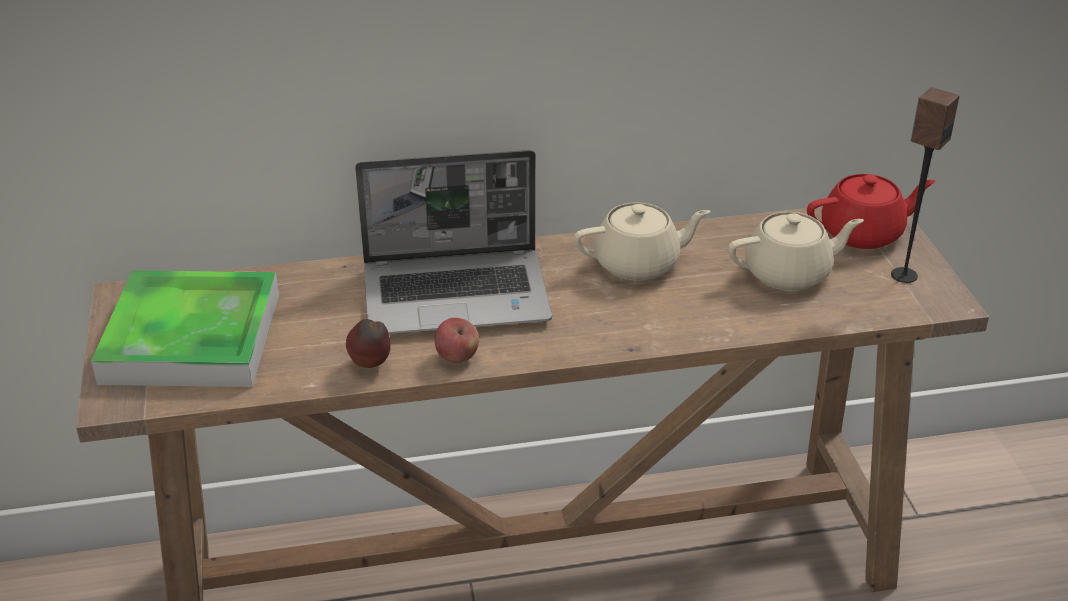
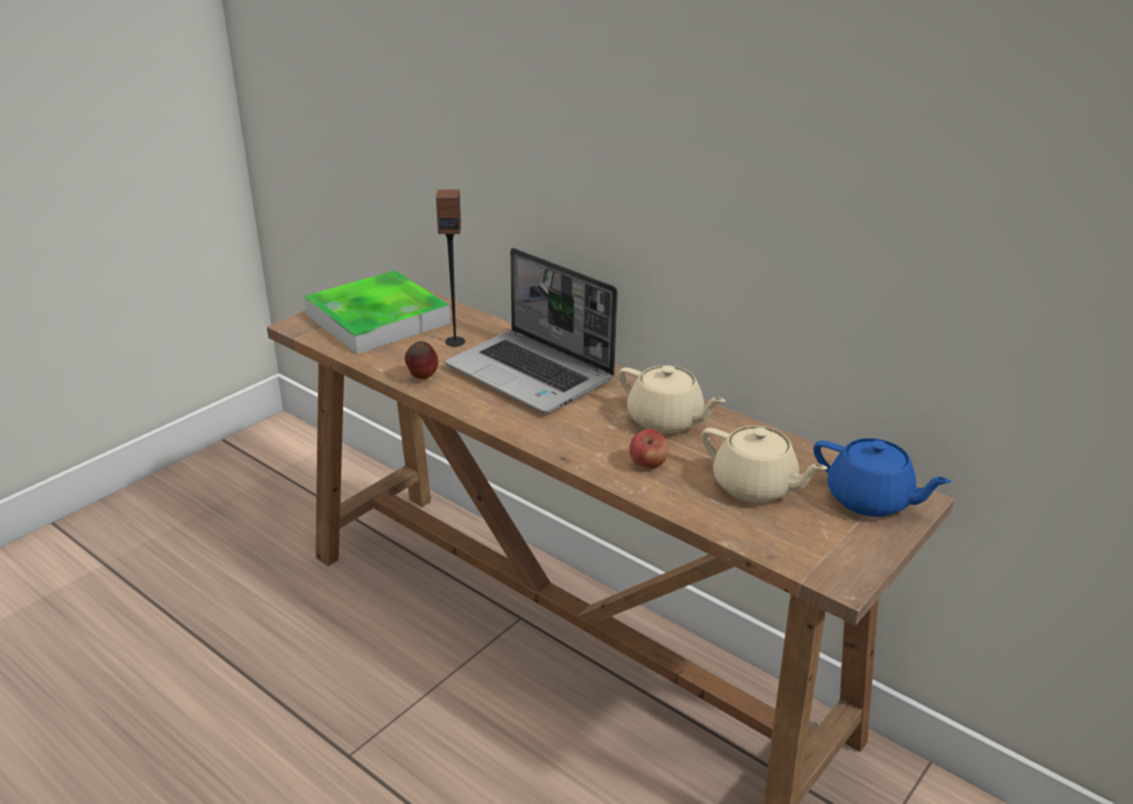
camera: 50 degrees right, 5 degrees down
apple [435,318,479,363] -> apple moved to [629,429,669,469]
red teapot [807,174,935,249] -> blue teapot [813,438,951,517]
speaker [891,87,959,283] -> speaker moved to [436,190,465,347]

